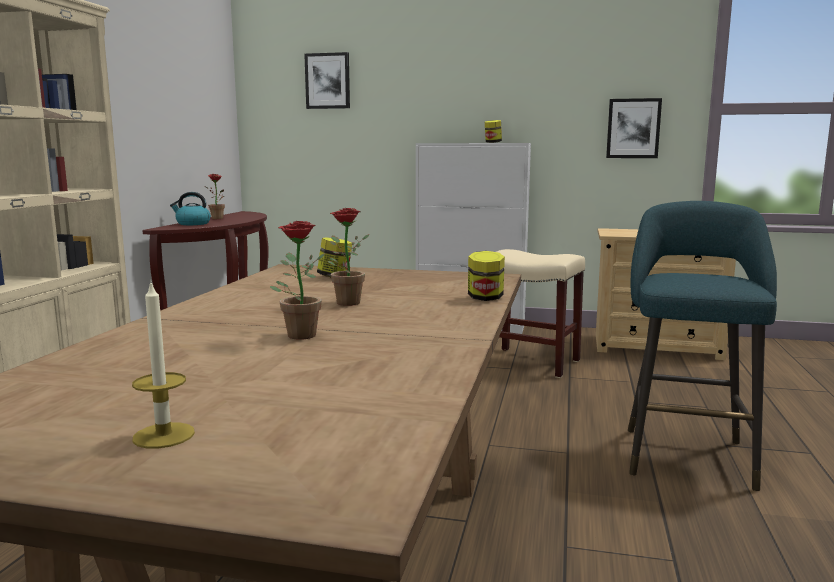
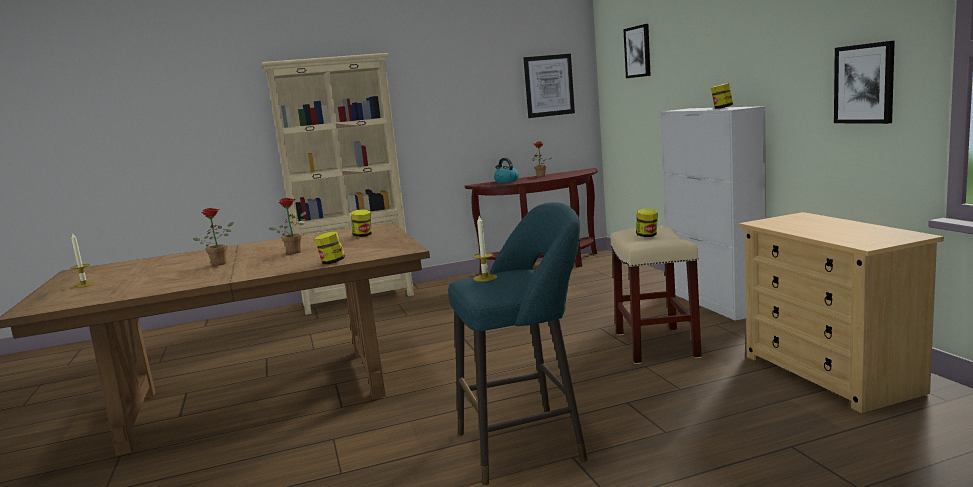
camera: 60 degrees right, 0 degrees up
none -> candle [473,216,497,282]
none -> picture [523,54,575,118]
none -> jar [636,209,658,237]

